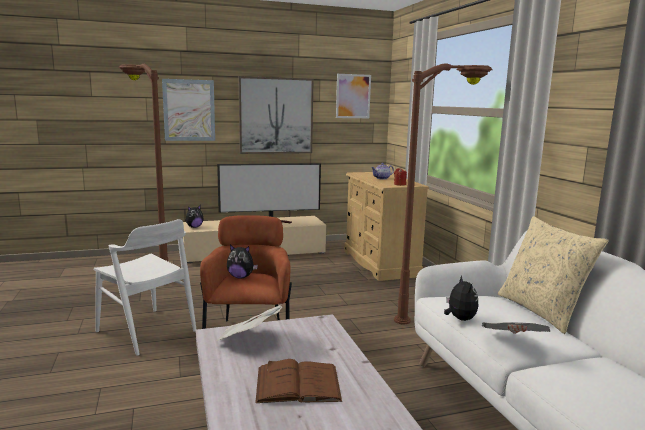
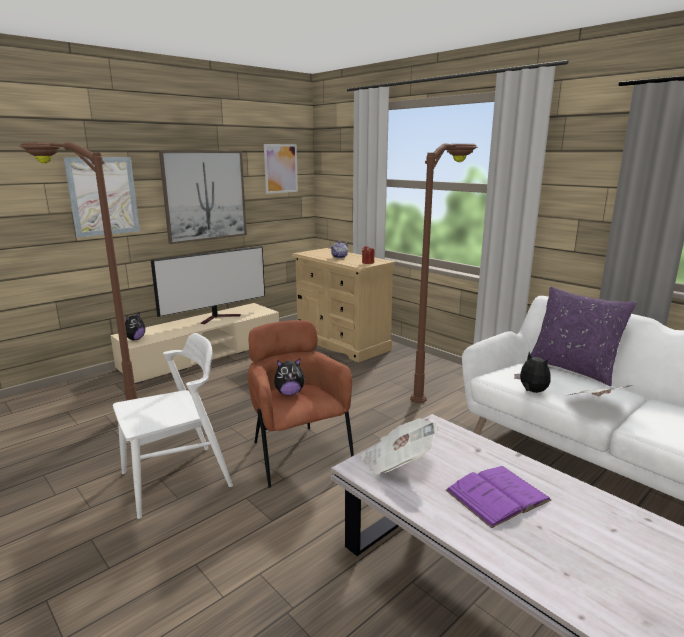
camera: 25 degrees left, 5 degrees up
white chair [94,219,197,356] -> white chair turned 45 degrees counterclockwise [113,333,233,519]
brown book [255,359,342,403] -> purple book [446,466,551,528]
beige pillow [498,216,609,334] -> purple pillow [531,286,637,386]

